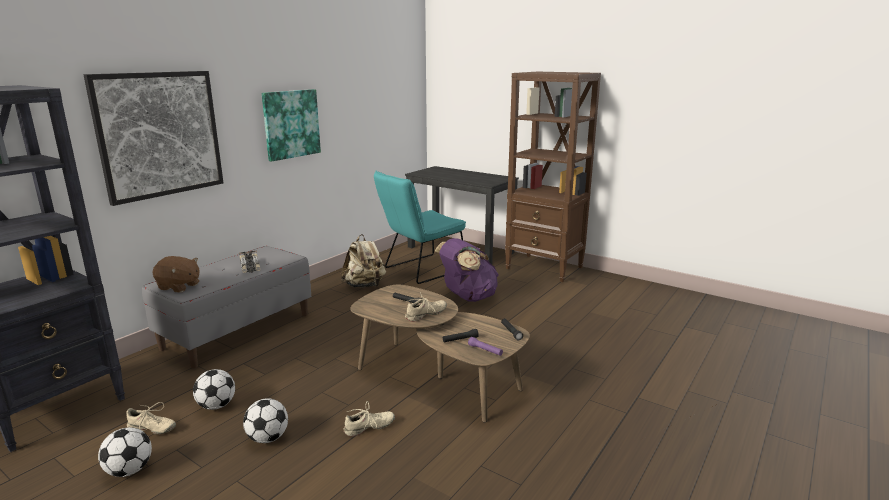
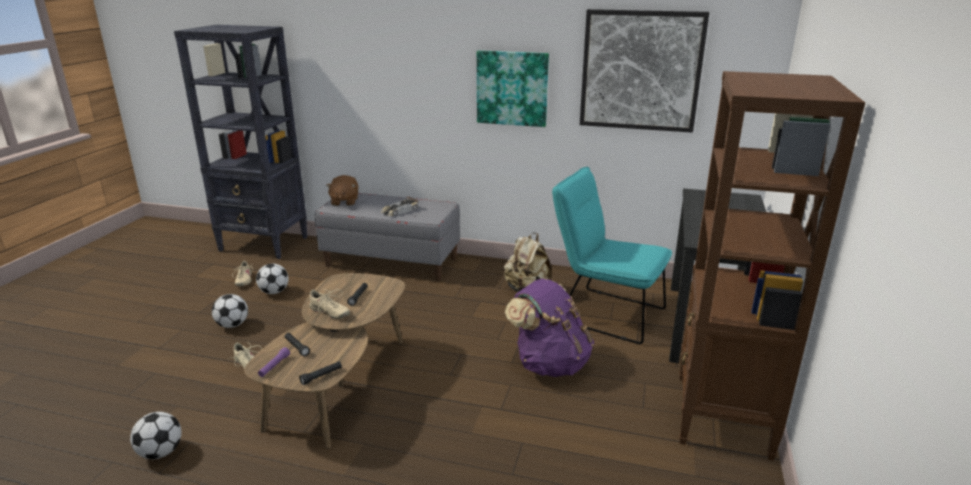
camera: 70 degrees right, 5 degrees up
picture [84,71,223,206] -> picture moved to [580,9,709,133]
football [98,427,152,477] -> football moved to [130,412,182,459]

